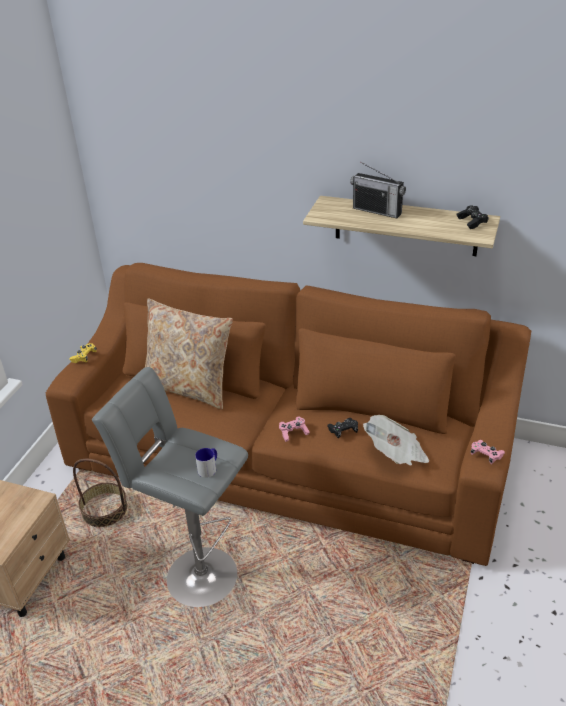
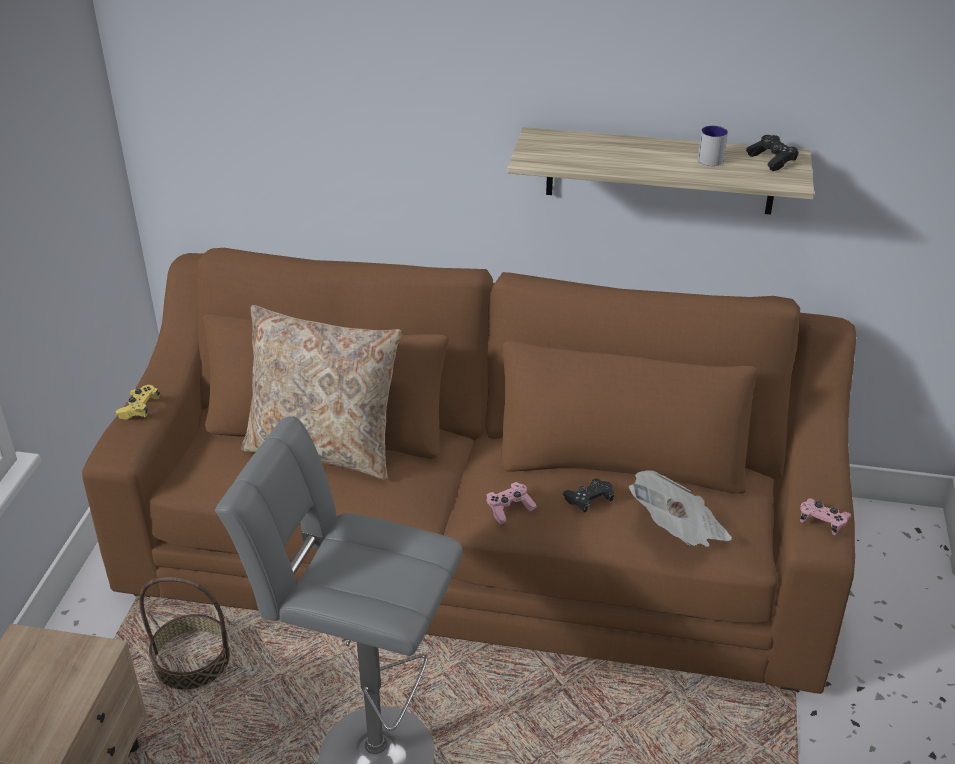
camera: 10 degrees left, 0 degrees up
mug [195,448,217,478] -> mug moved to [698,126,728,166]
radio [350,162,406,218] -> none

